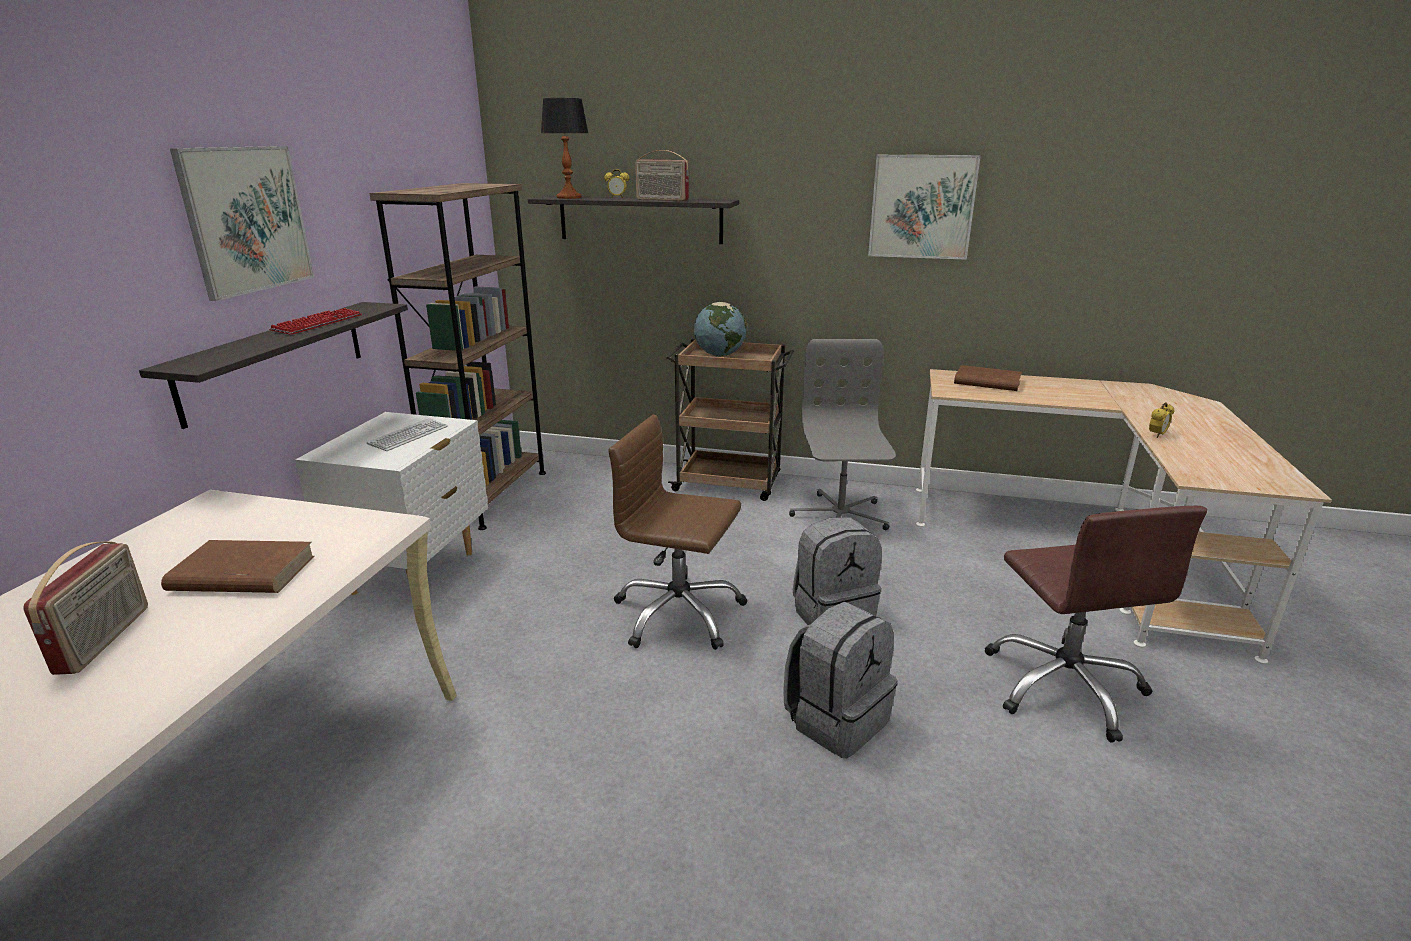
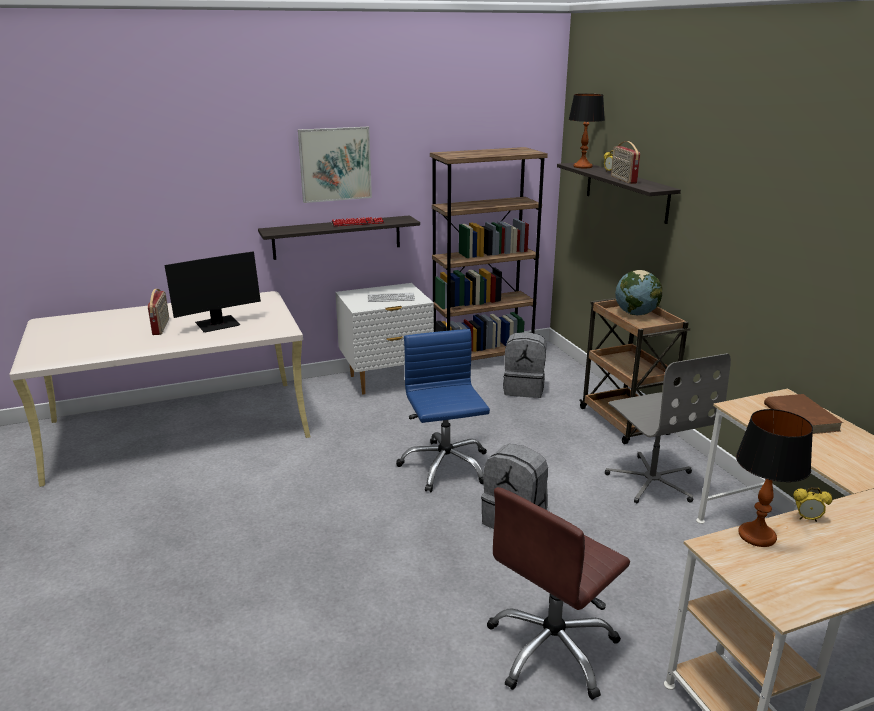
camera: 55 degrees right, 0 degrees up
radio [23,541,148,675] -> radio turned 60 degrees counterclockwise [148,289,169,335]
brown book [161,540,315,593] -> monitor [164,252,261,332]
brown office chair [608,415,747,650] -> blue office chair [396,329,490,492]
grey backpack [784,602,897,758] -> grey backpack moved to [503,332,546,398]
grey office chair [789,339,896,530] -> grey office chair turned 105 degrees clockwise [605,353,731,503]
picture [868,155,981,260] -> none
none -> table lamp [736,409,813,547]

